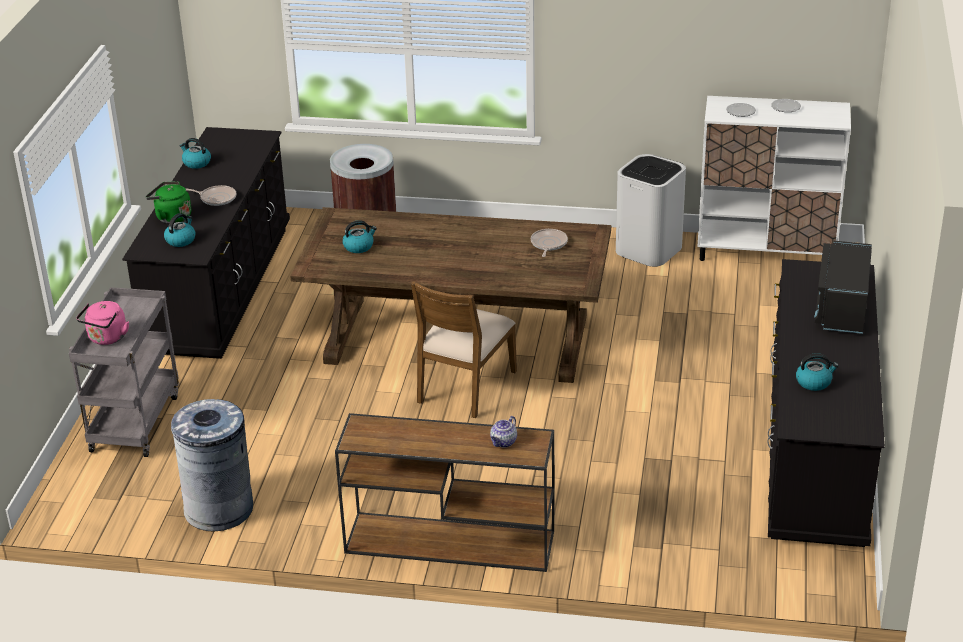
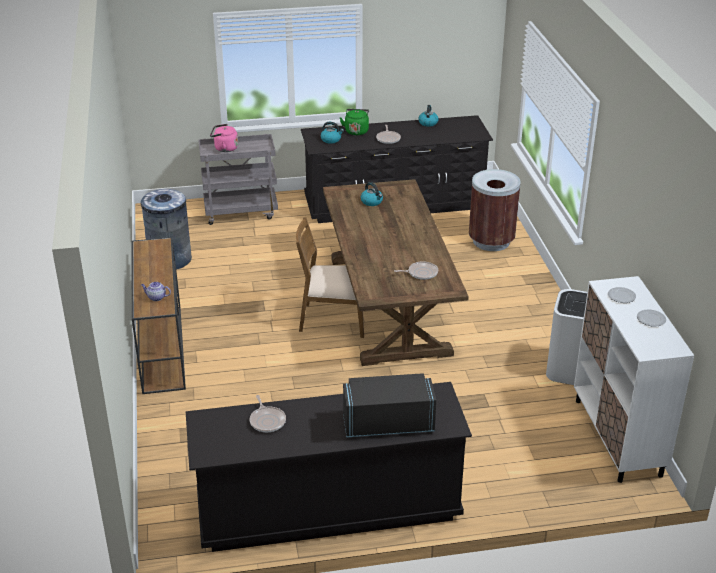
camera: 70 degrees right, 0 degrees up
kettle [796,353,839,391] -> frying pan [250,395,286,432]

